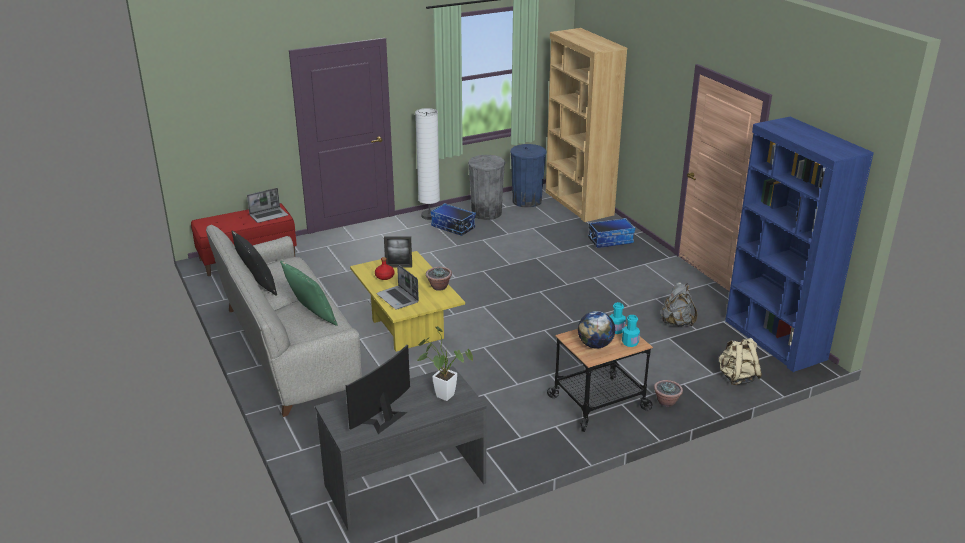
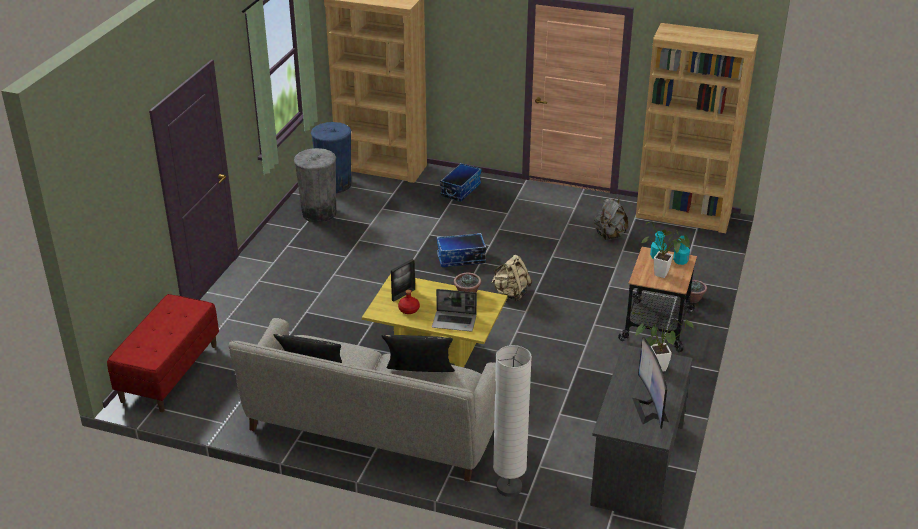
camera: 45 degrees left, 5 degrees up
laptop [247,188,288,223] -> none
green pillow [280,261,338,326] -> black pillow [382,335,455,372]
white floor lamp [415,108,440,220] -> white floor lamp moved to [493,345,532,497]
storage box [431,203,476,236] -> storage box moved to [437,233,486,267]
globe [578,311,616,349] -> potted plant [642,222,690,278]
beige backpack [719,338,762,385] -> beige backpack moved to [491,255,532,302]
blue bookcase [725,117,874,372] -> brown bookcase [636,23,759,233]

